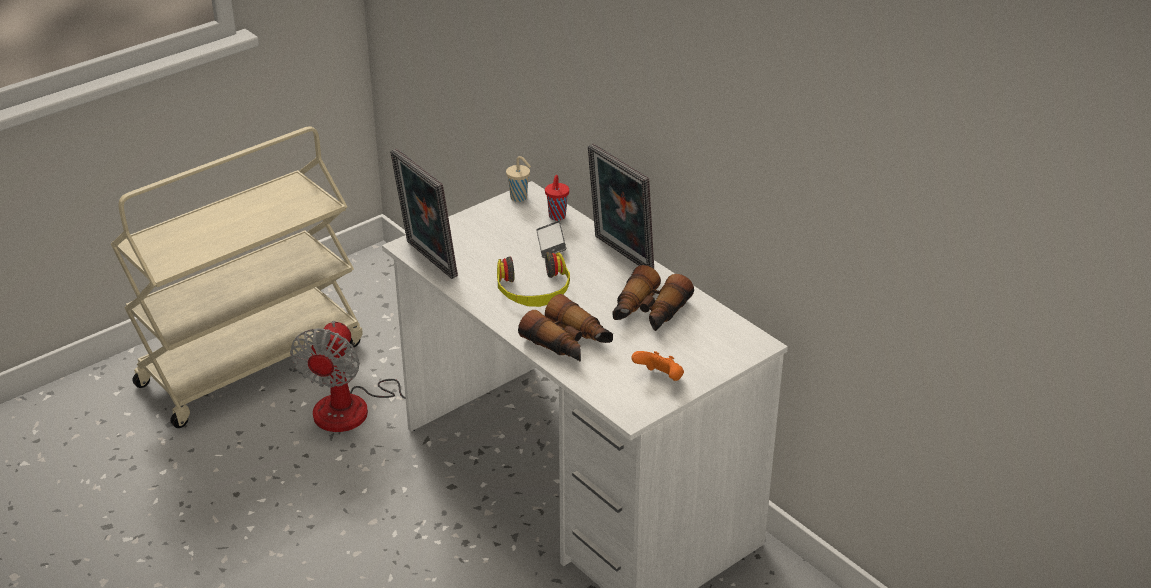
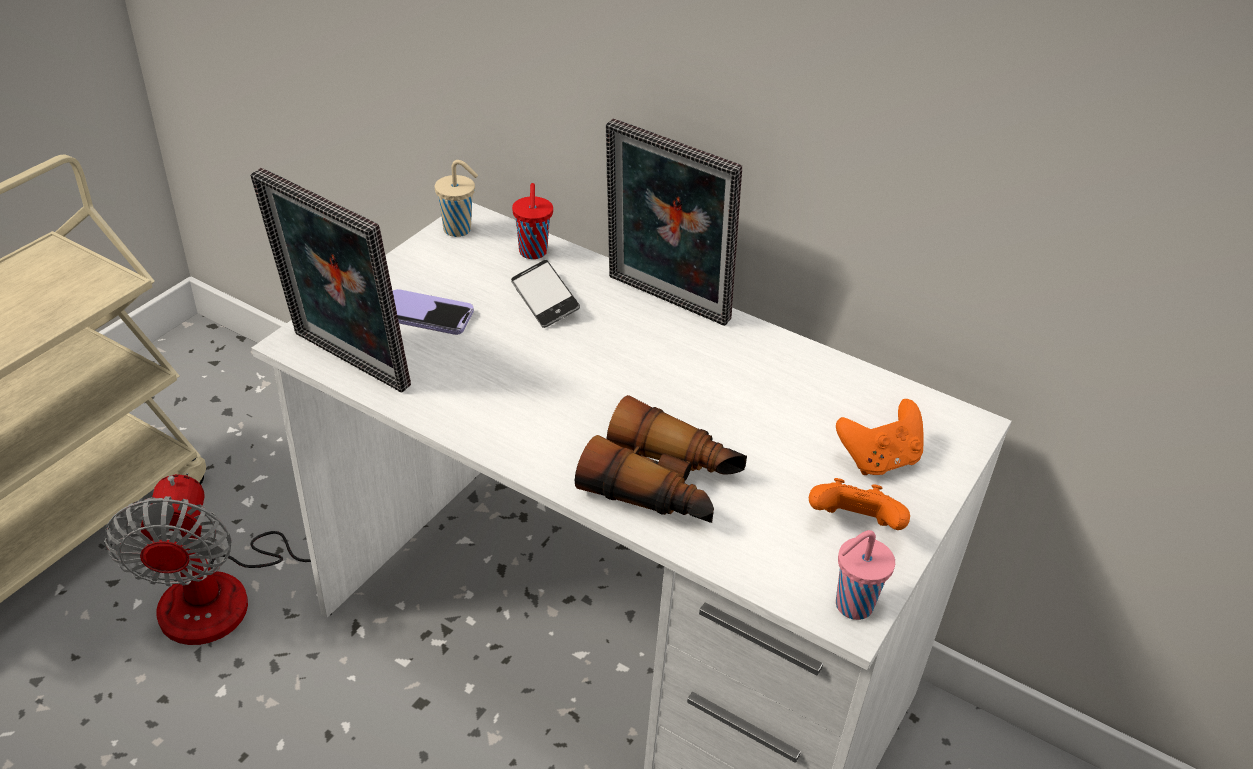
camera: 20 degrees left, 5 degrees up
headphones [497,252,570,307] -> none
binoculars [613,265,694,331] -> none
none -> phone [393,289,474,335]
none -> orange game controller [836,399,923,475]
none -> pink cup [836,530,895,620]

